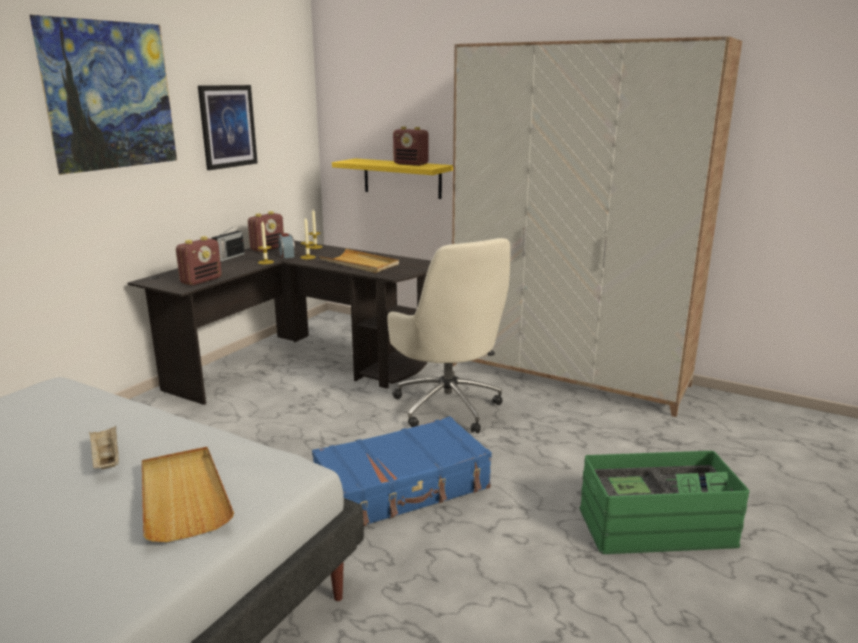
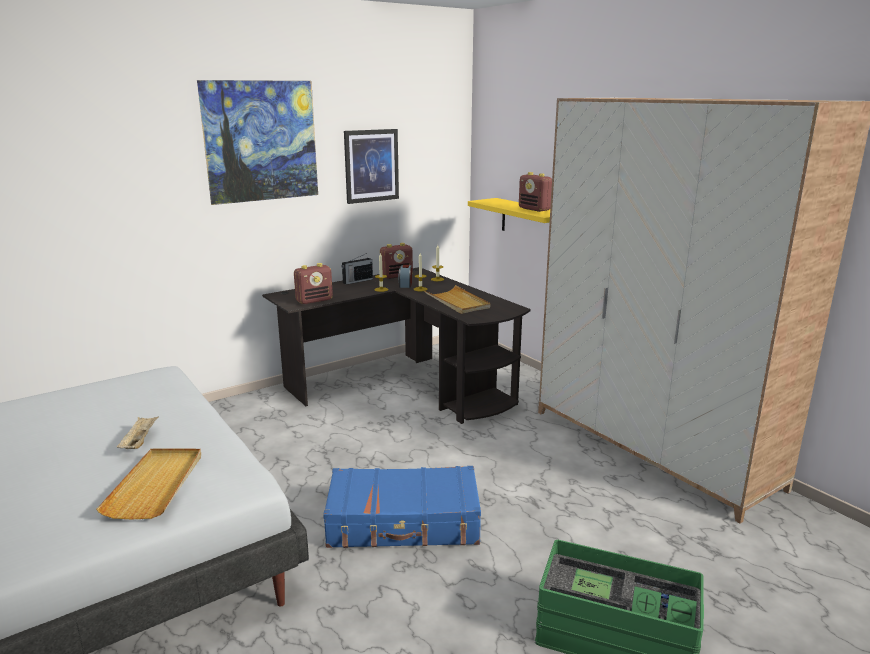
camera: 25 degrees right, 0 degrees up
beige office chair [387,238,510,433] -> none

